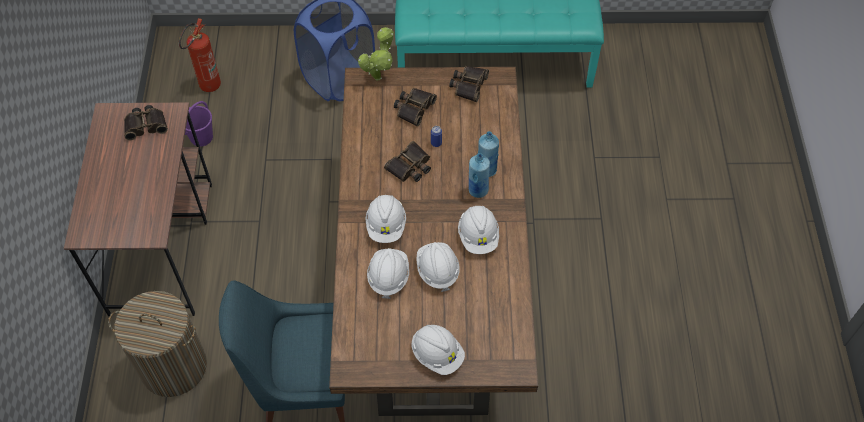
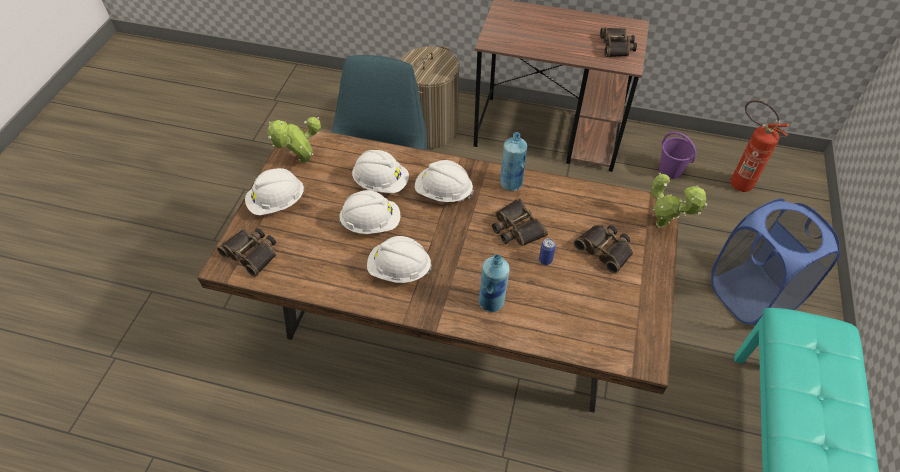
camera: 105 degrees right, 5 degrees down
binoculars [449,66,489,102] -> binoculars moved to [217,228,276,277]
blue bottle [469,153,490,198] -> blue bottle moved to [500,132,527,191]
none -> potted plant [267,117,321,163]

